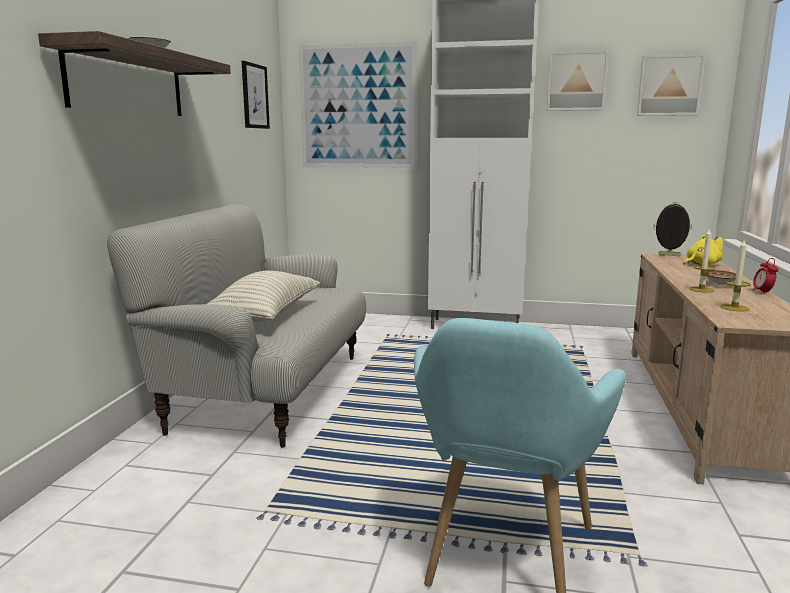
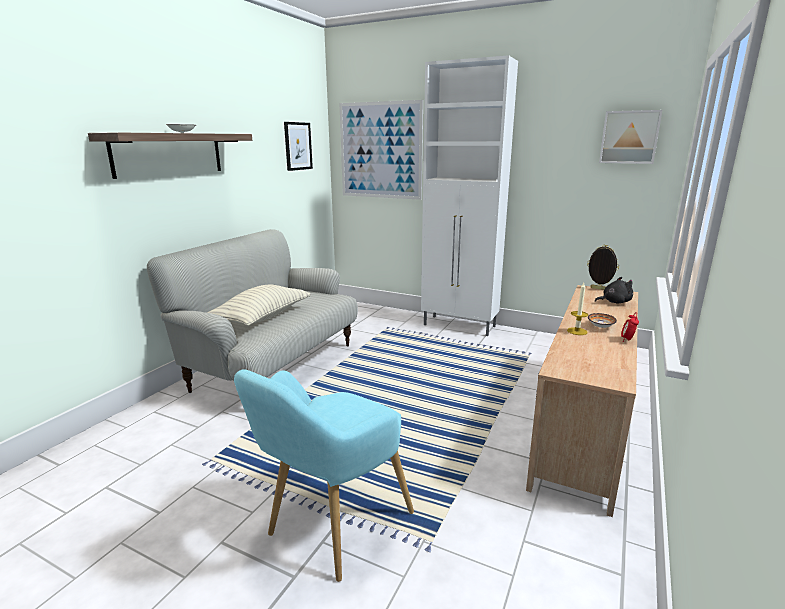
camera: 15 degrees right, 5 degrees up
picture [547,51,609,111] -> none
yellow plush toy [683,235,723,265] -> black plush toy [595,277,633,304]
candle [720,240,751,311] -> none

